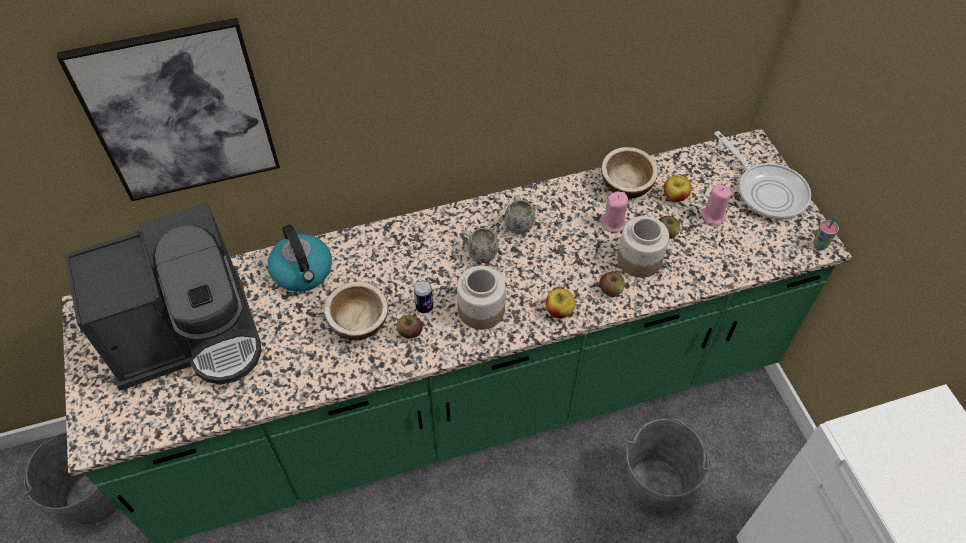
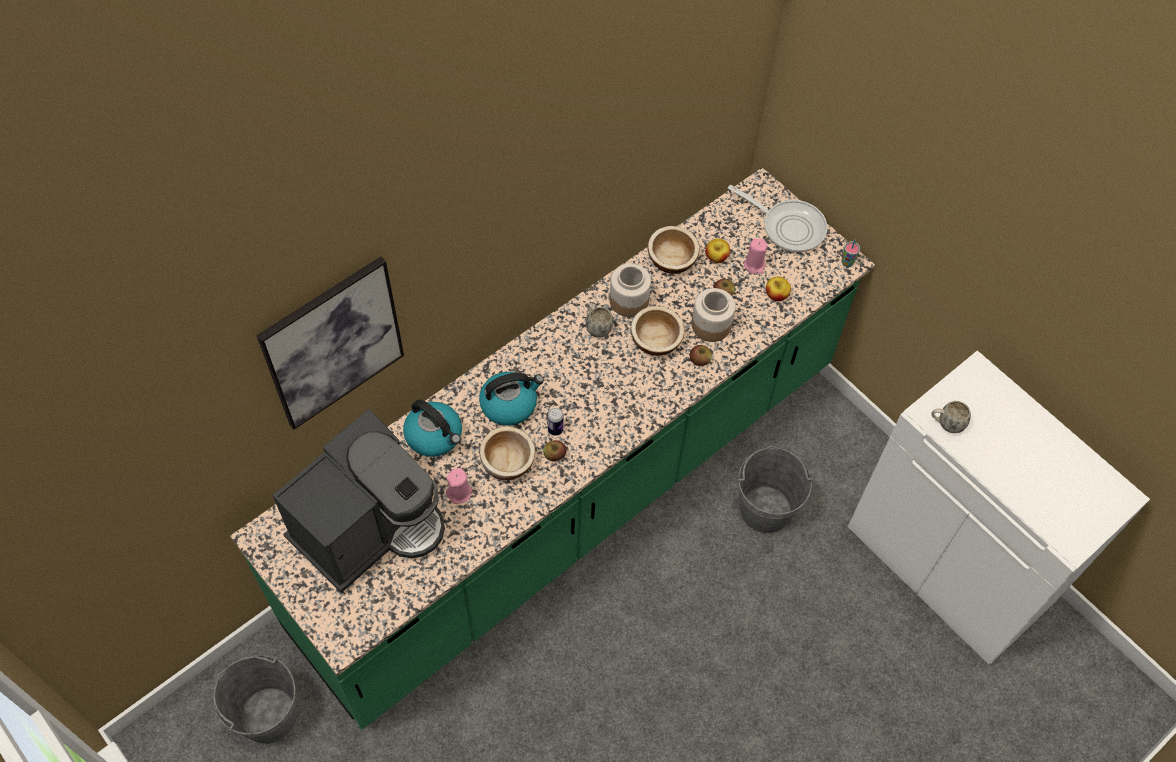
camera: 25 degrees left, 5 degrees up
jar [457,266,506,330] -> jar moved to [609,263,651,317]
white mug [461,228,499,263] -> white mug moved to [931,401,971,433]
apple [546,289,576,318] -> apple moved to [766,276,791,301]
pink candle [601,191,628,232] -> pink candle moved to [446,468,472,504]
none -> kettle [479,372,544,426]
none -> bowl [631,306,684,356]

